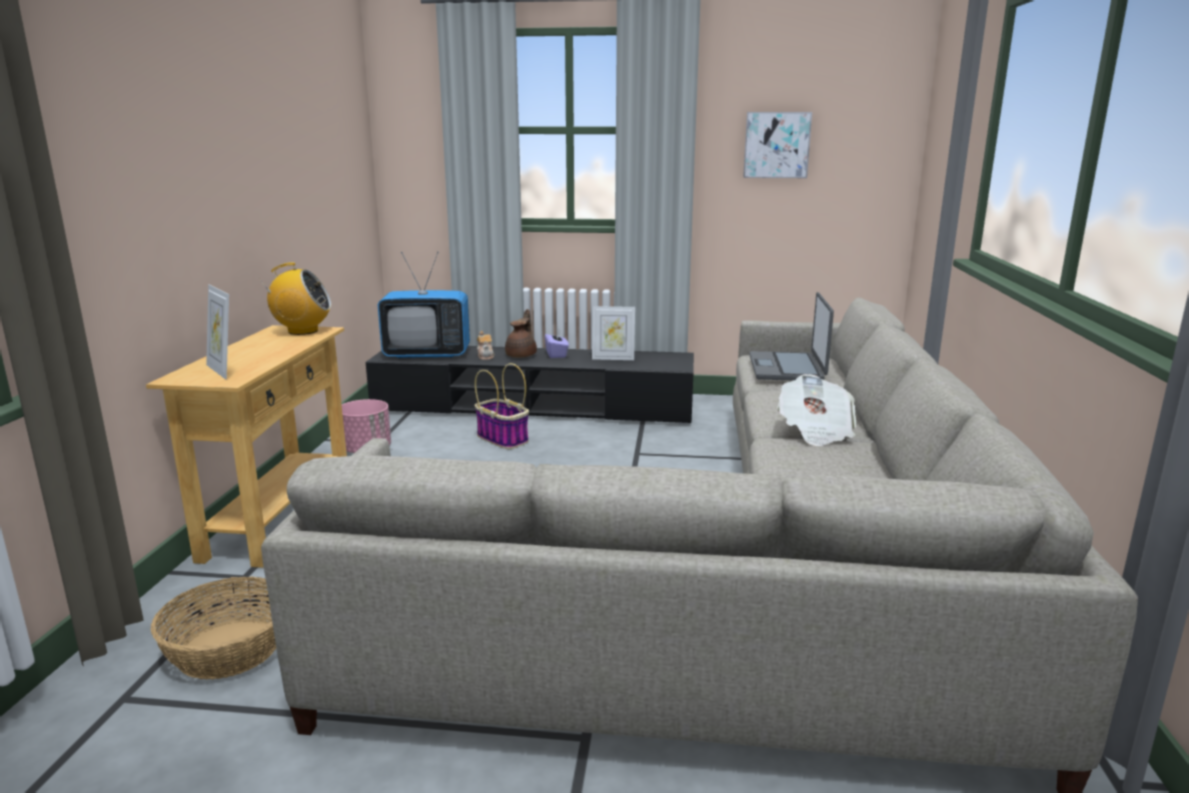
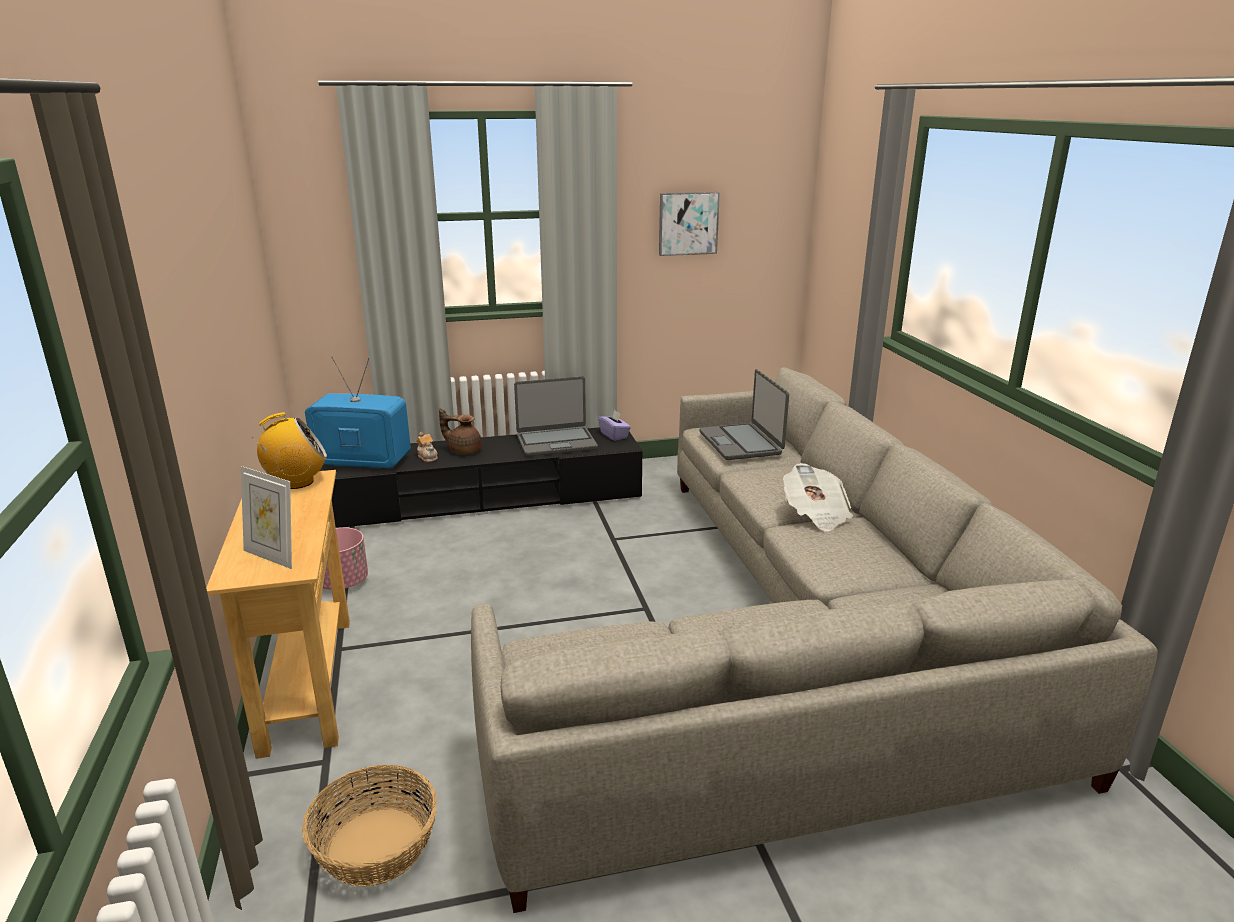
camera: 20 degrees left, 5 degrees up
television [378,252,470,358] -> television turned 150 degrees counterclockwise [305,357,411,469]
basket [475,363,529,449] -> none
brown teapot [505,309,537,358] -> brown teapot turned 75 degrees counterclockwise [439,408,482,454]
purple tissue box [545,329,569,358] -> purple tissue box moved to [598,410,631,441]
picture frame [592,306,635,360] -> laptop [514,376,598,457]

